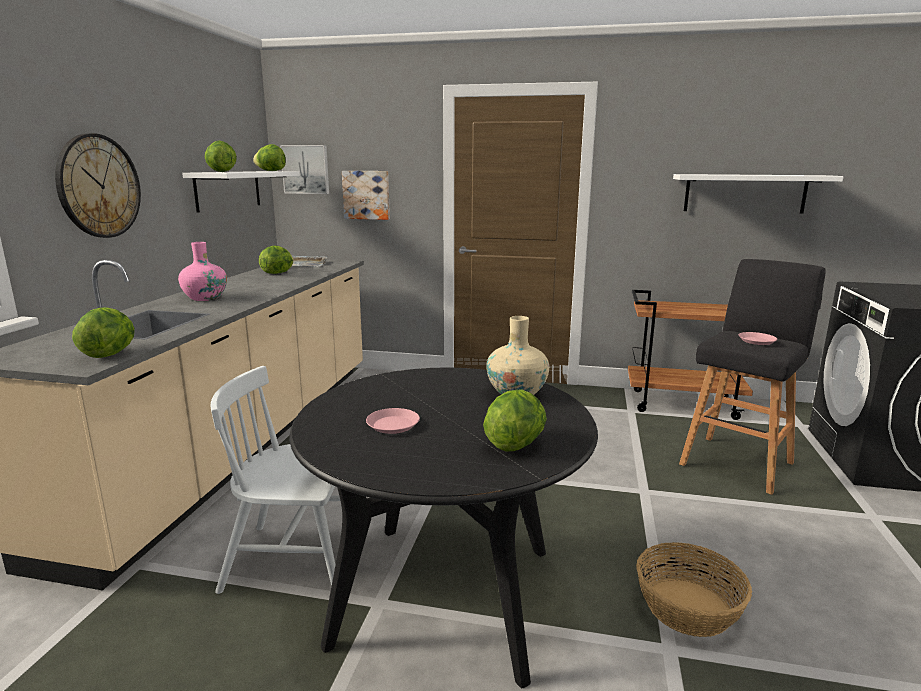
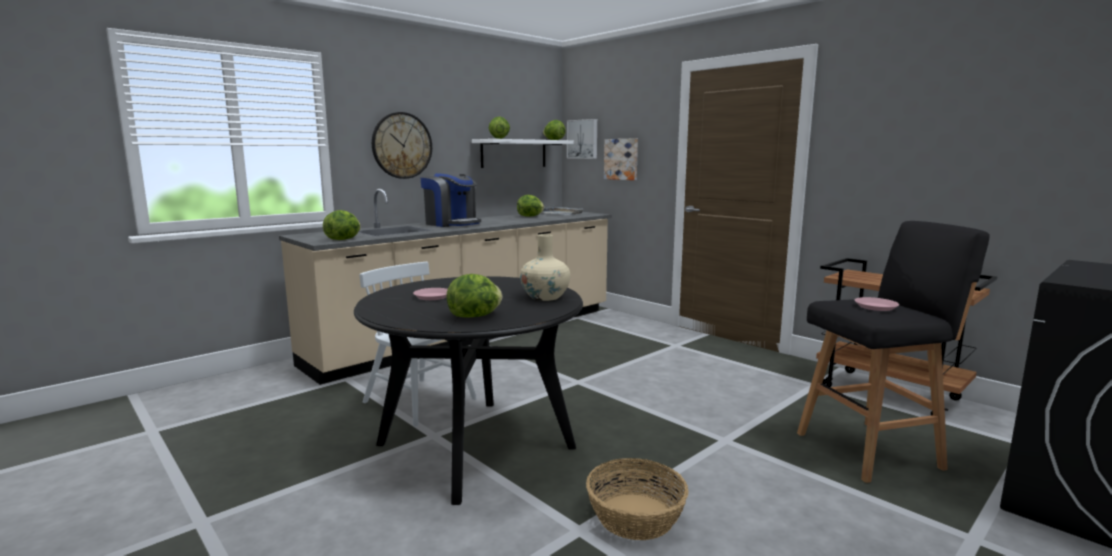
camera: 35 degrees right, 5 degrees down
pink vase [178,242,227,301] -> coffee machine [420,172,481,227]
white shelf [673,174,844,214] -> none

